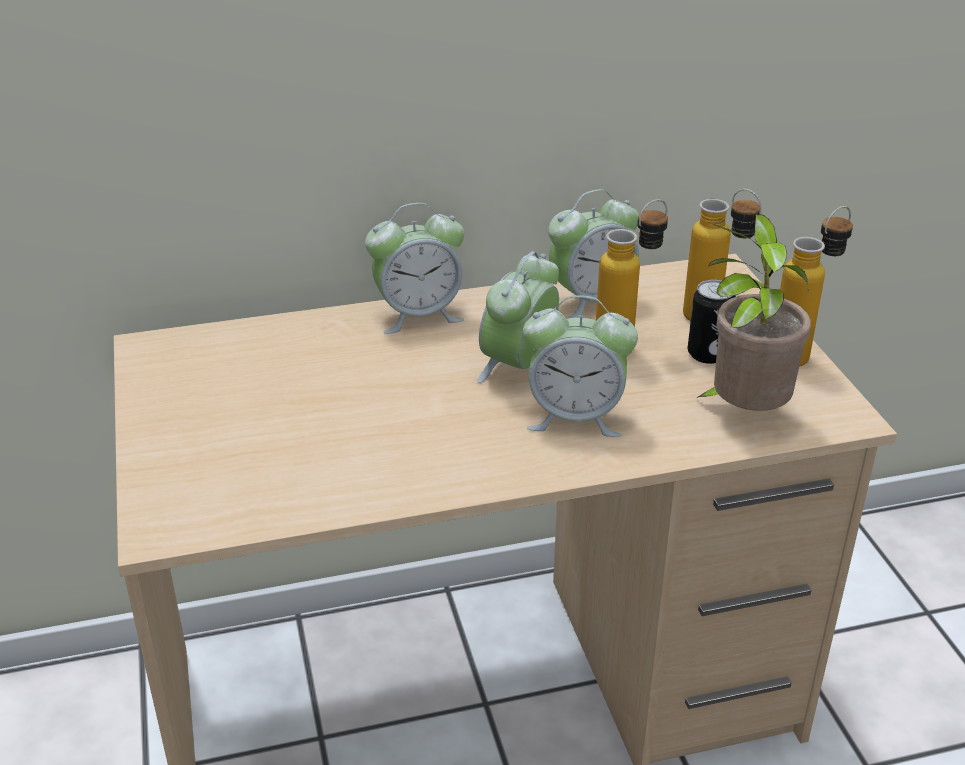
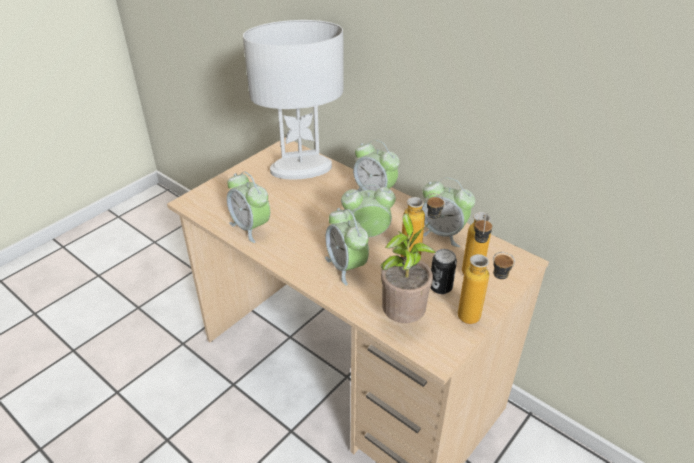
camera: 55 degrees right, 5 degrees up
none -> alarm clock [227,172,270,243]
none -> white table lamp [243,20,344,180]

